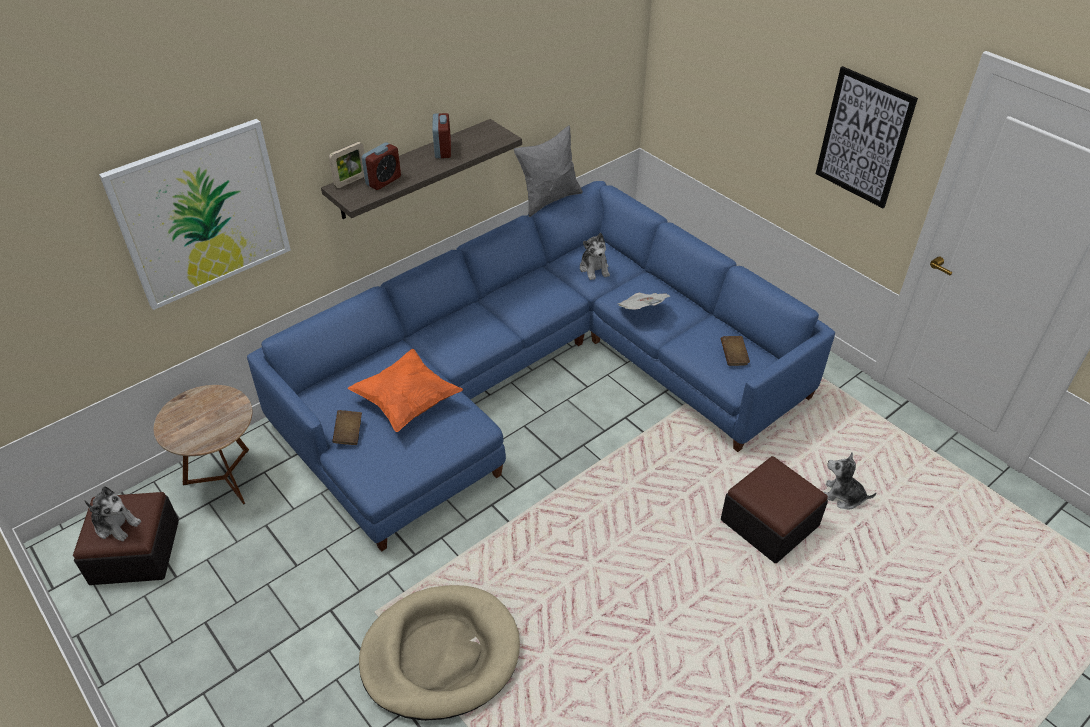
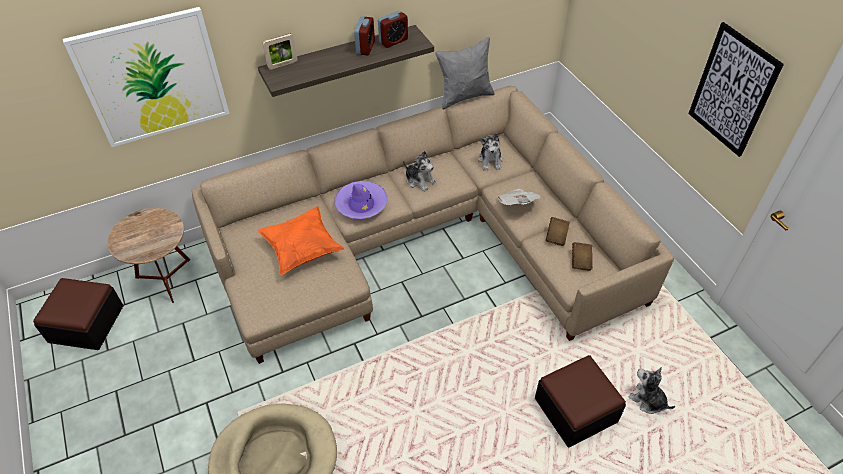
camera: 15 degrees right, 5 degrees up
plush toy [84,487,141,542] -> plush toy moved to [403,151,436,191]
blue sofa [247,181,835,552] -> beige sofa [192,86,674,364]
brown book [332,410,362,445] -> brown book moved to [546,217,570,246]
alarm clock [362,142,401,190] -> alarm clock moved to [378,11,408,48]
none -> purple hat [335,181,387,219]

